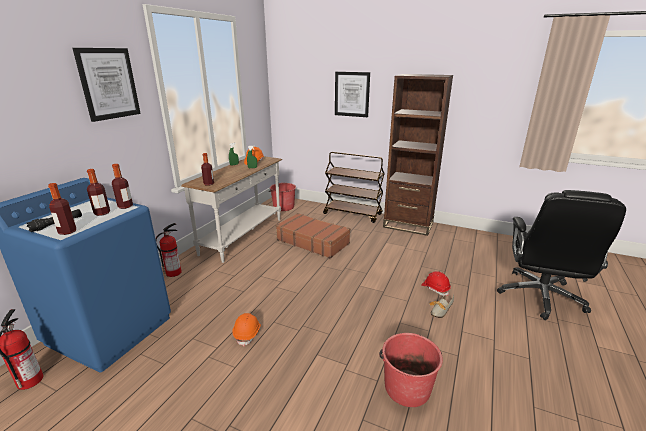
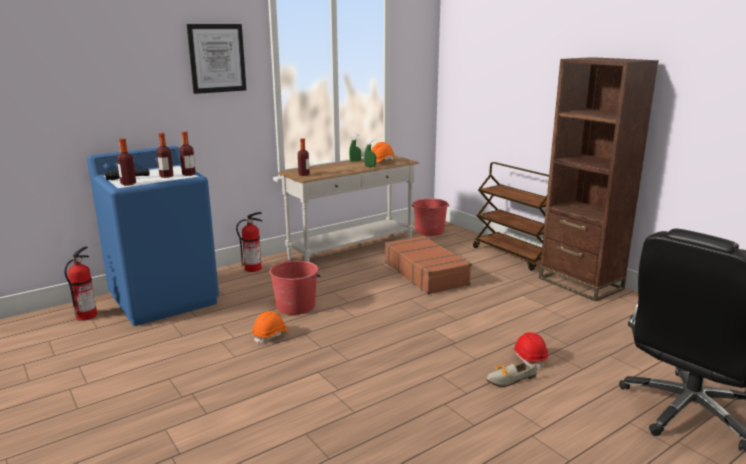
camera: 30 degrees right, 5 degrees down
picture [335,72,370,117] -> none
red bucket [379,333,443,407] -> red bucket moved to [269,260,321,315]

